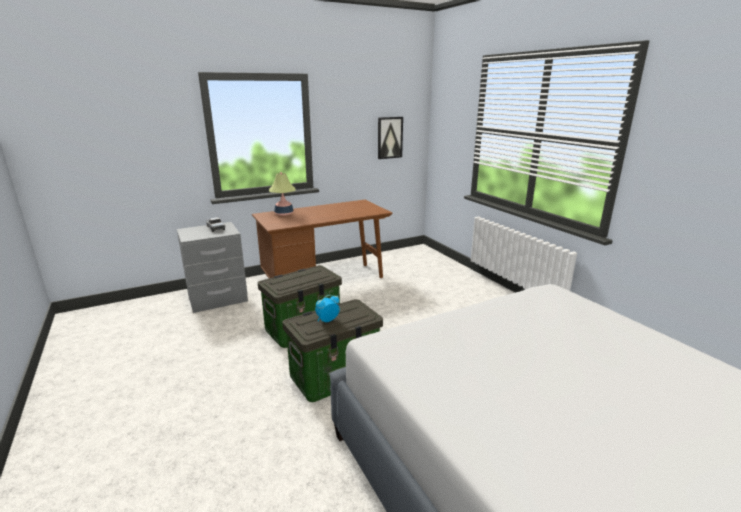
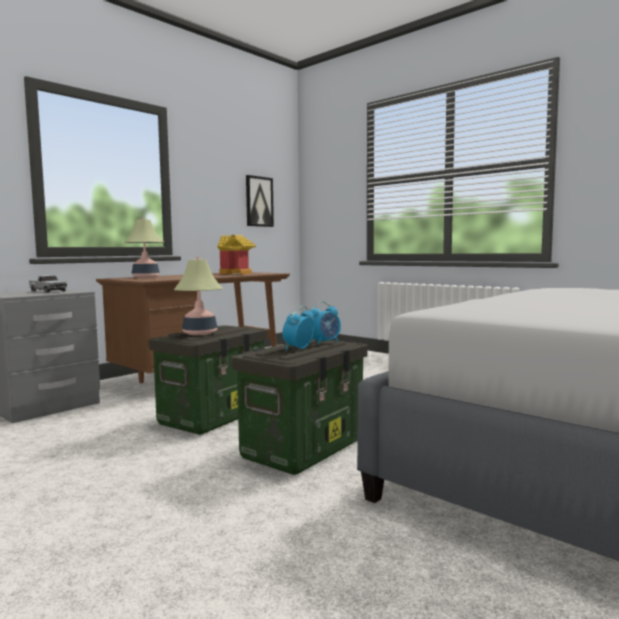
camera: 20 degrees left, 15 degrees down
none -> table lamp [174,257,223,335]
none -> toy house [217,235,256,275]
none -> alarm clock [310,301,341,345]

